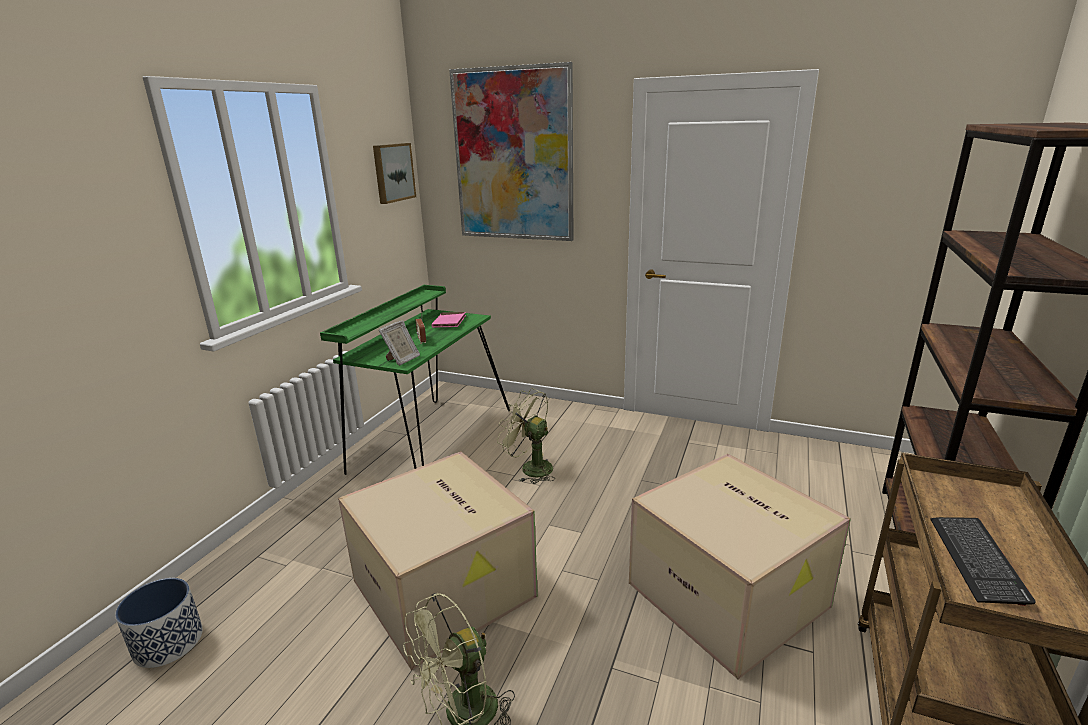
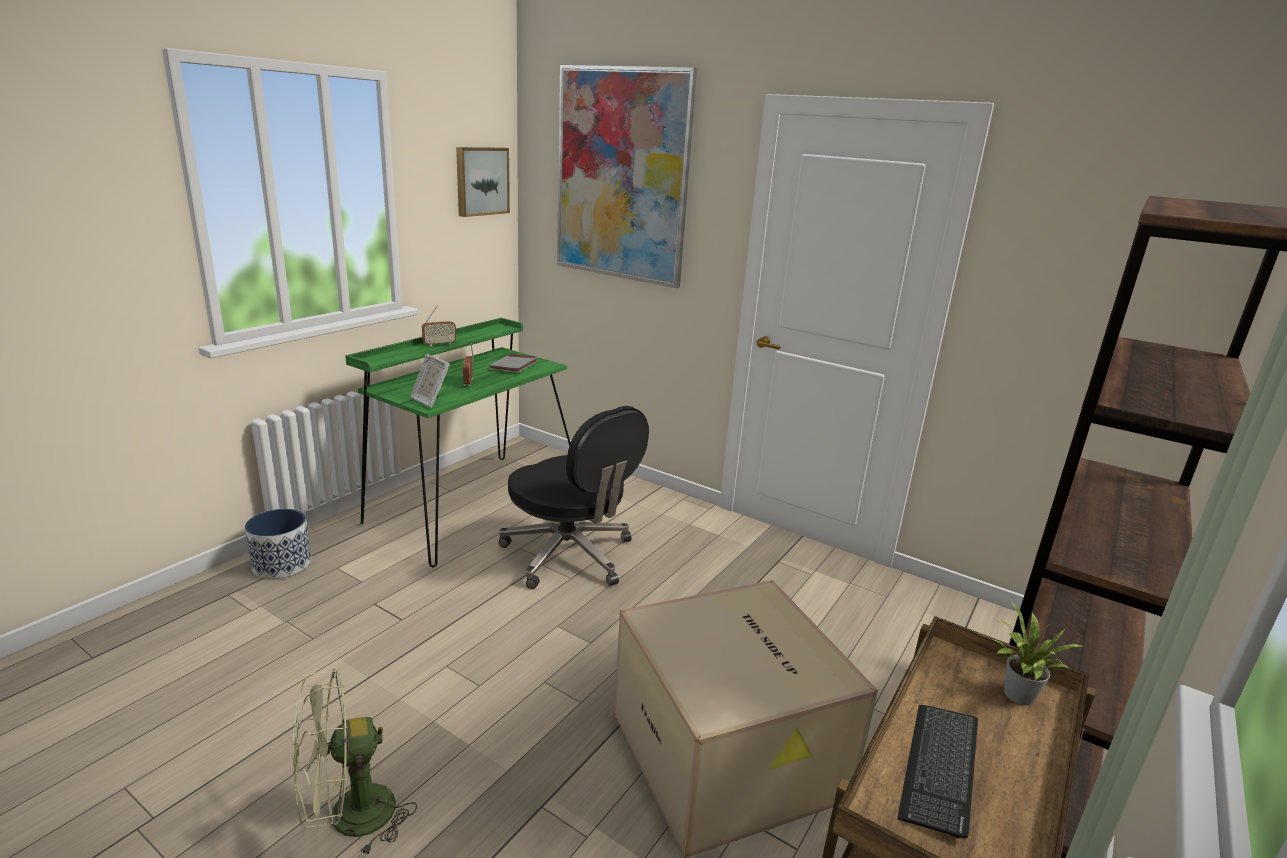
camera: 10 degrees right, 0 degrees up
planter [115,578,203,668] -> planter moved to [245,509,311,579]
cardboard box [338,451,538,670] -> none
picture frame [379,321,420,366] -> picture frame turned 90 degrees clockwise [410,354,450,408]
pink book [431,312,466,328] -> grey book [489,354,538,373]
green fan [497,388,555,484] -> black office chair [499,406,649,589]
none -> radio [422,305,456,346]
none -> potted plant [992,601,1085,706]

